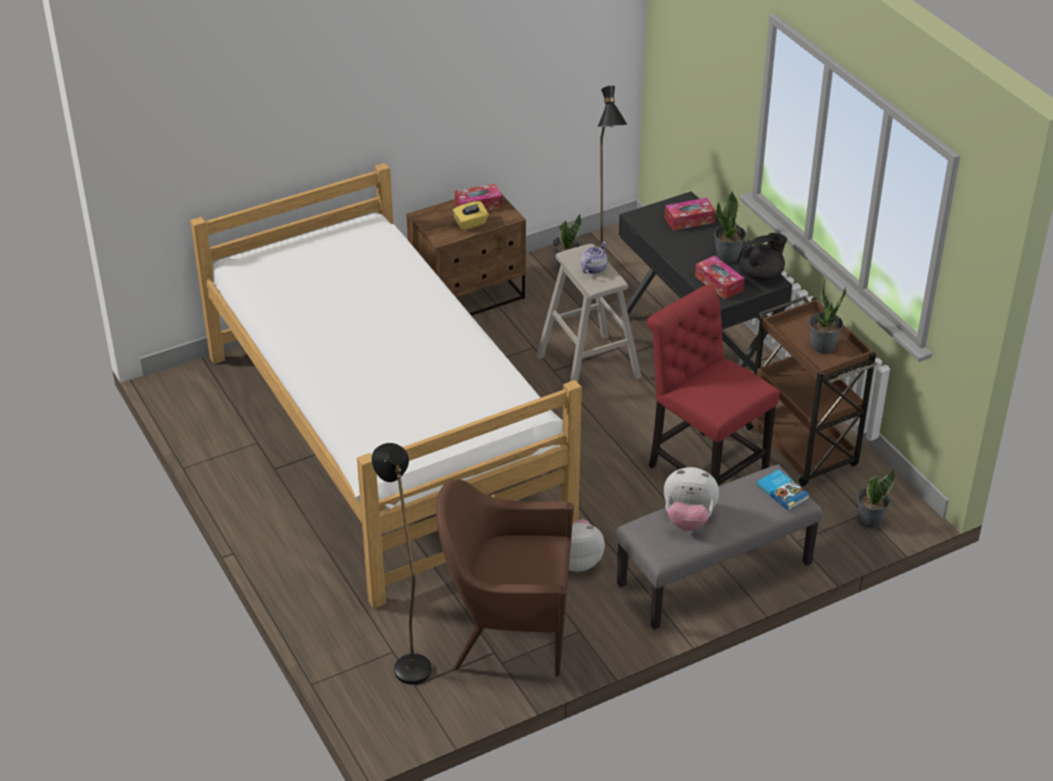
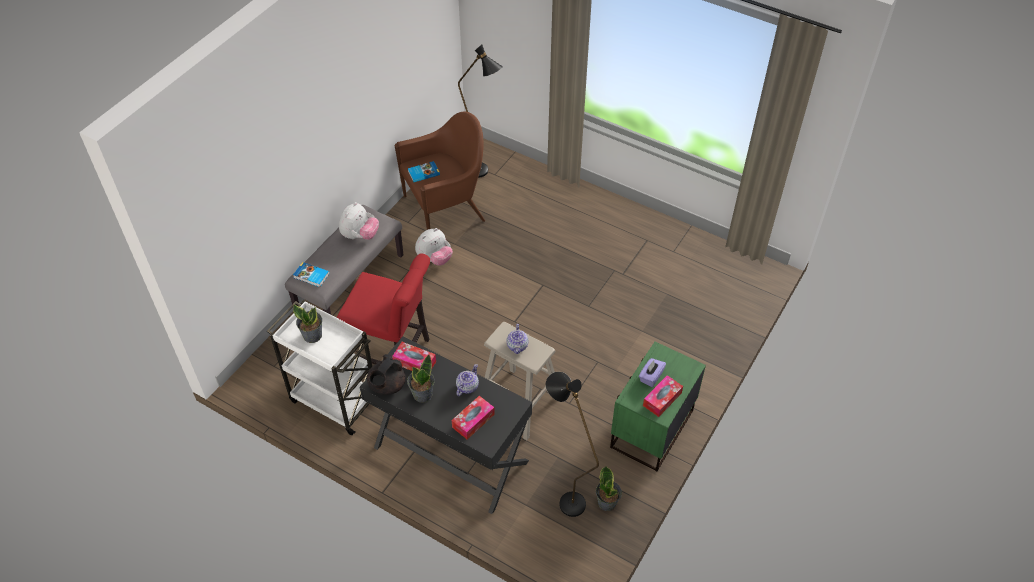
camera: 150 degrees right, 10 degrees up
bed [190,163,582,608] -> none
brown nightstand [406,194,526,316] -> green nightstand [610,341,706,472]
yellow tissue box [453,201,489,230] -> purple tissue box [639,358,666,387]
plush toy [664,467,719,531] -> plush toy turned 135 degrees clockwise [339,202,379,240]
brown cart [746,296,878,486] -> white cart [267,300,372,435]
potted plant [857,469,895,529] -> none
none -> book [408,161,440,183]
none -> teapot [456,364,479,396]

